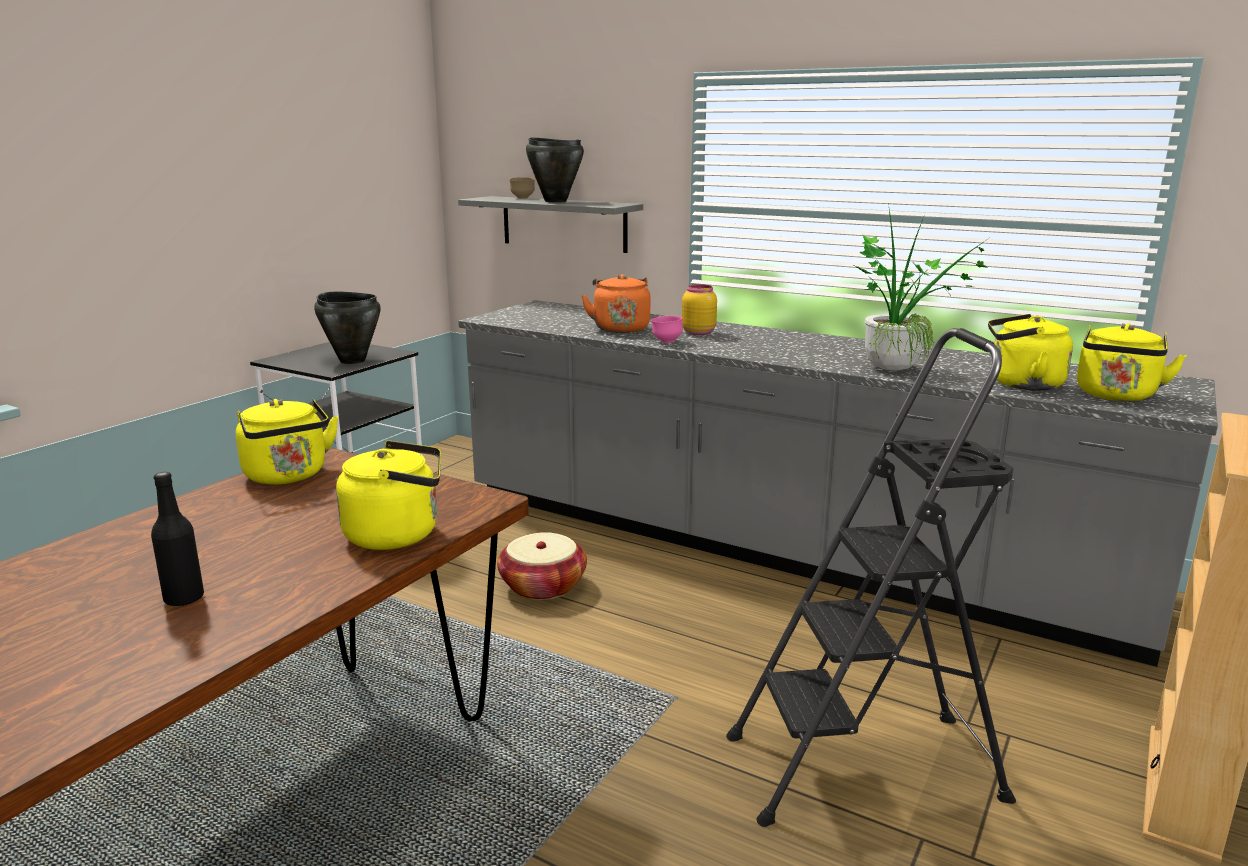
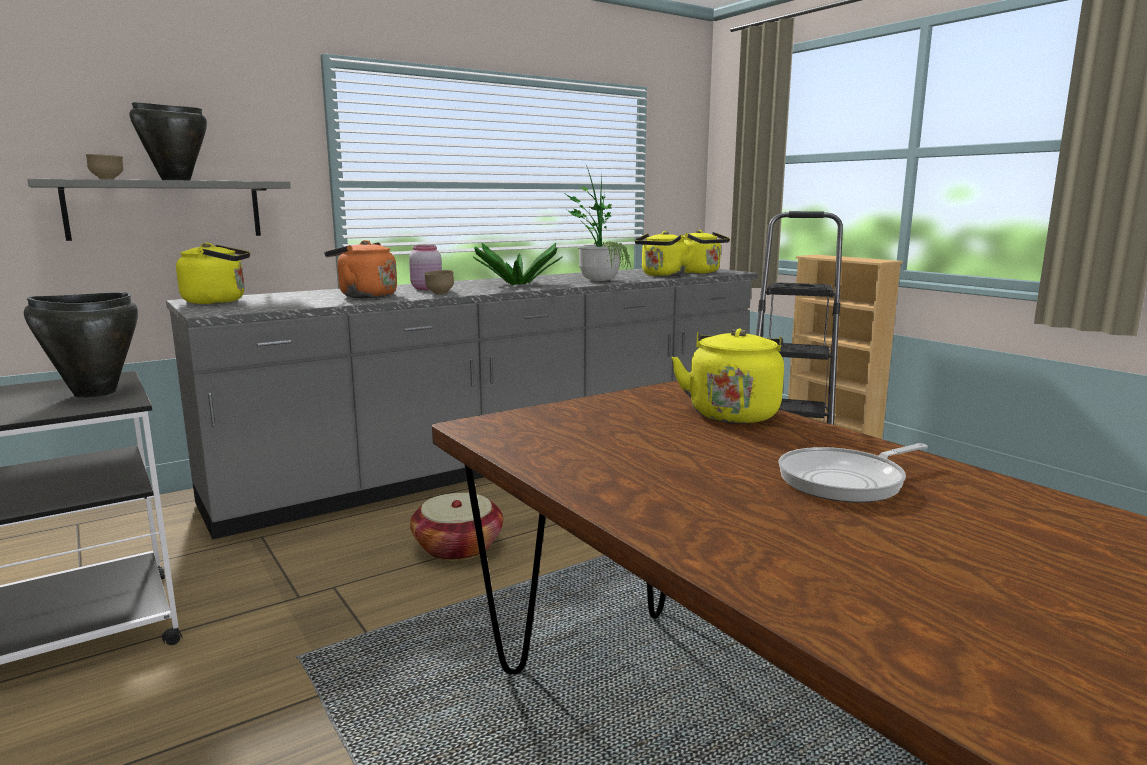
camera: 65 degrees left, 5 degrees down
black bottle [151,472,204,606] -> frying pan [779,443,928,503]
yellow kettle [236,399,338,484] -> yellow kettle moved to [176,243,250,304]
pink bowl [651,316,683,343] -> brown bowl [424,270,454,295]
yellow jar [682,284,717,335] -> pink jar [409,245,442,290]
none -> potted plant [473,243,563,285]

